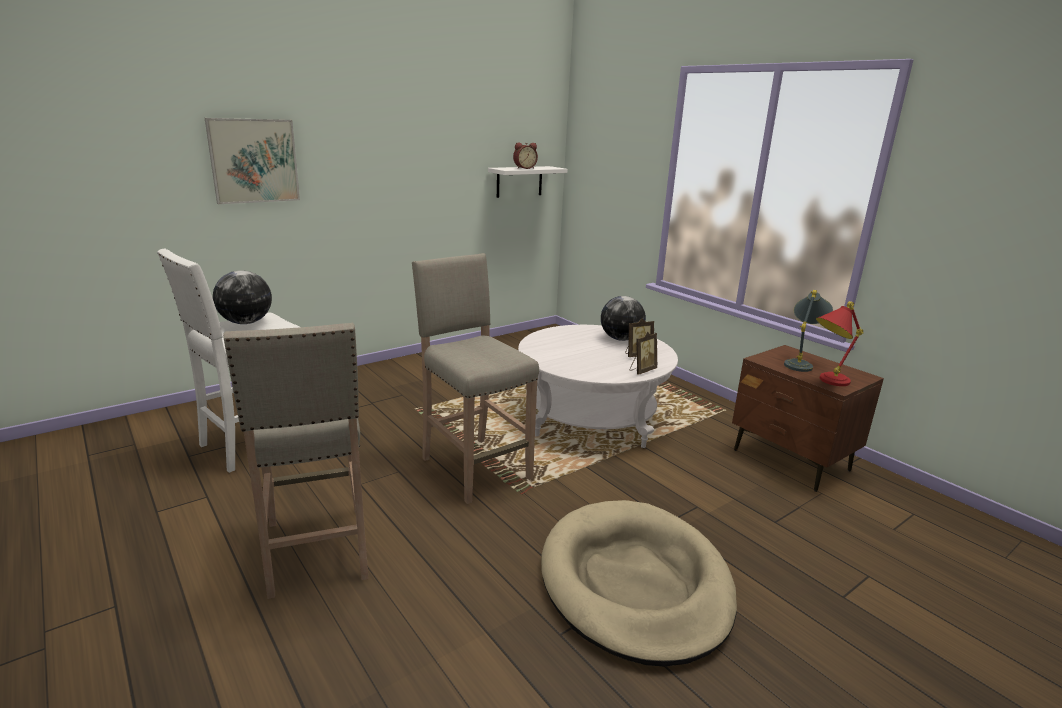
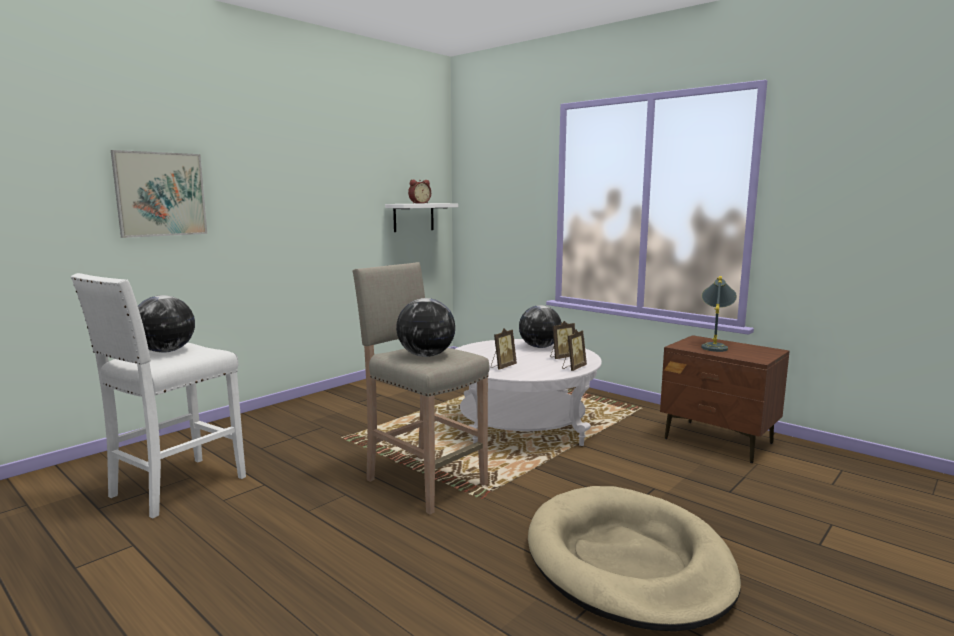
camera: 10 degrees left, 10 degrees down
beige stool [223,323,369,599] -> none
red table lamp [816,301,864,386] -> none
none -> globe [396,298,455,357]
none -> picture frame [491,328,517,369]

